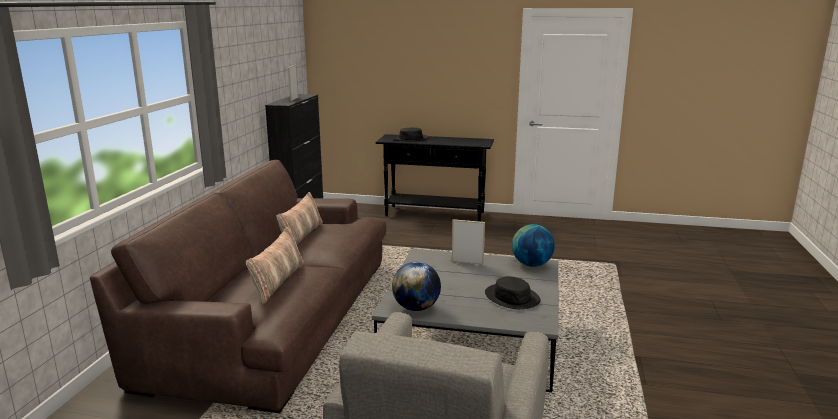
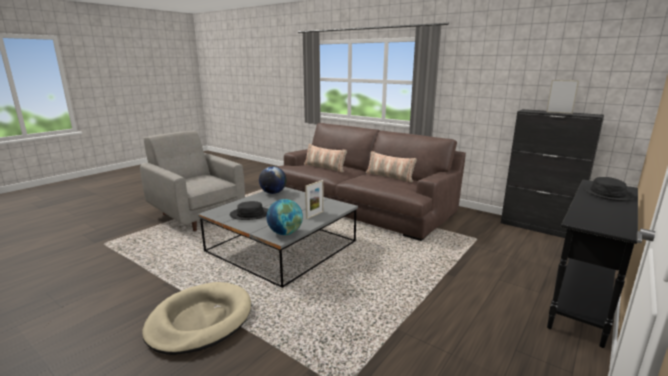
camera: 115 degrees right, 0 degrees up
none -> beige dog bed [142,282,251,355]

